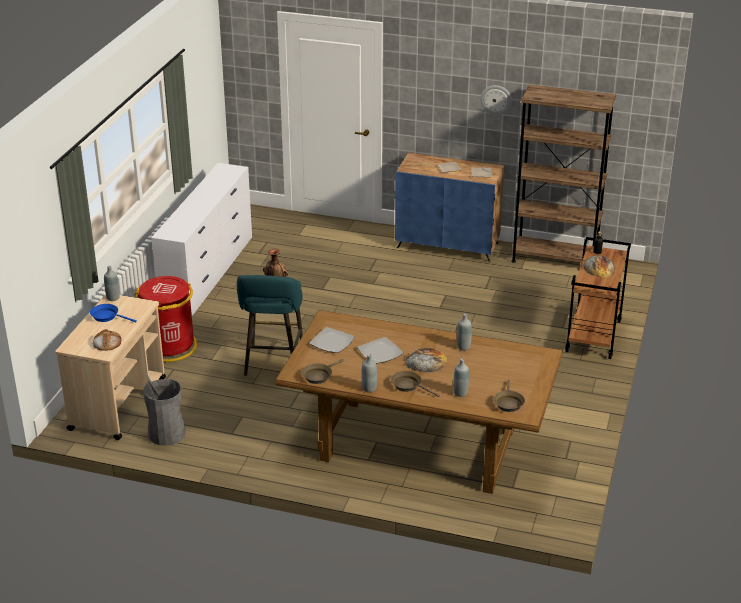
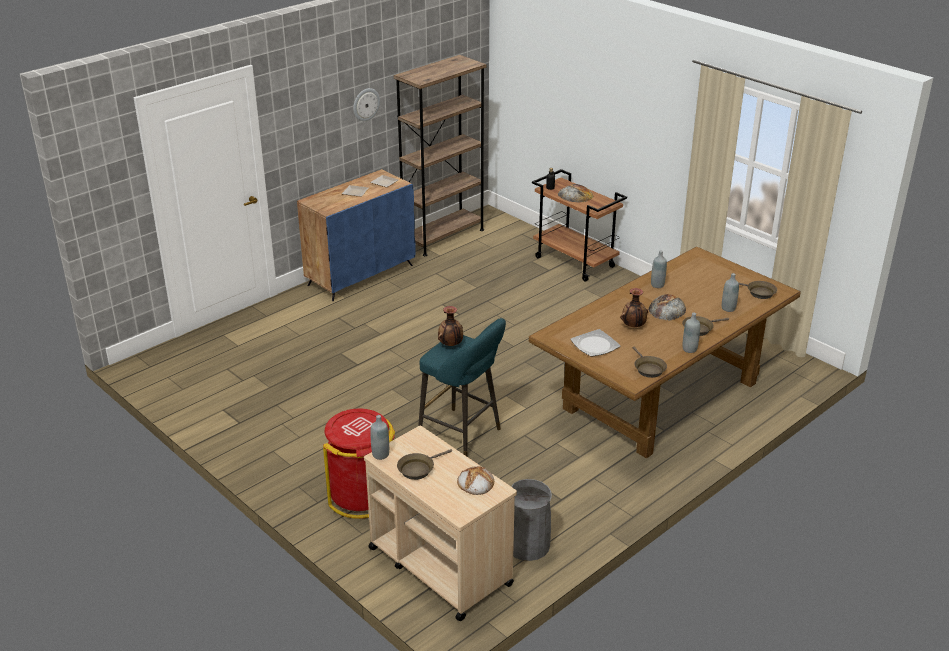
camera: 60 degrees left, 0 degrees up
blue frying pan [90,304,137,322] -> brown frying pan [397,449,452,480]
white dresser [151,163,252,316] -> none
plate [357,337,404,364] -> vase [620,288,648,327]

